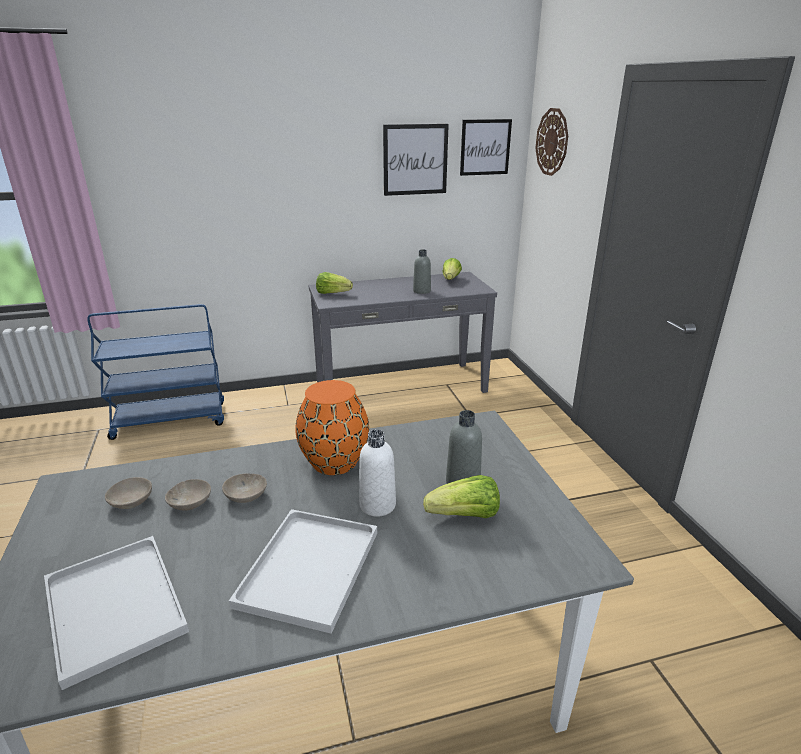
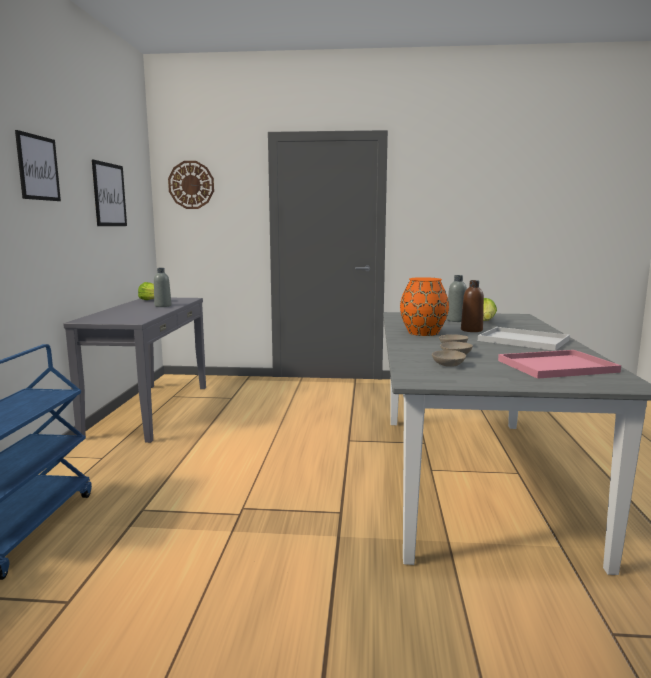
camera: 70 degrees left, 15 degrees down
white tray [44,536,189,690] -> pink tray [498,350,621,379]
lettuce [316,272,353,294] -> none
white bottle [359,430,396,517] -> brown bottle [461,280,484,332]
picture [460,119,512,176] -> picture moved to [15,130,61,201]

